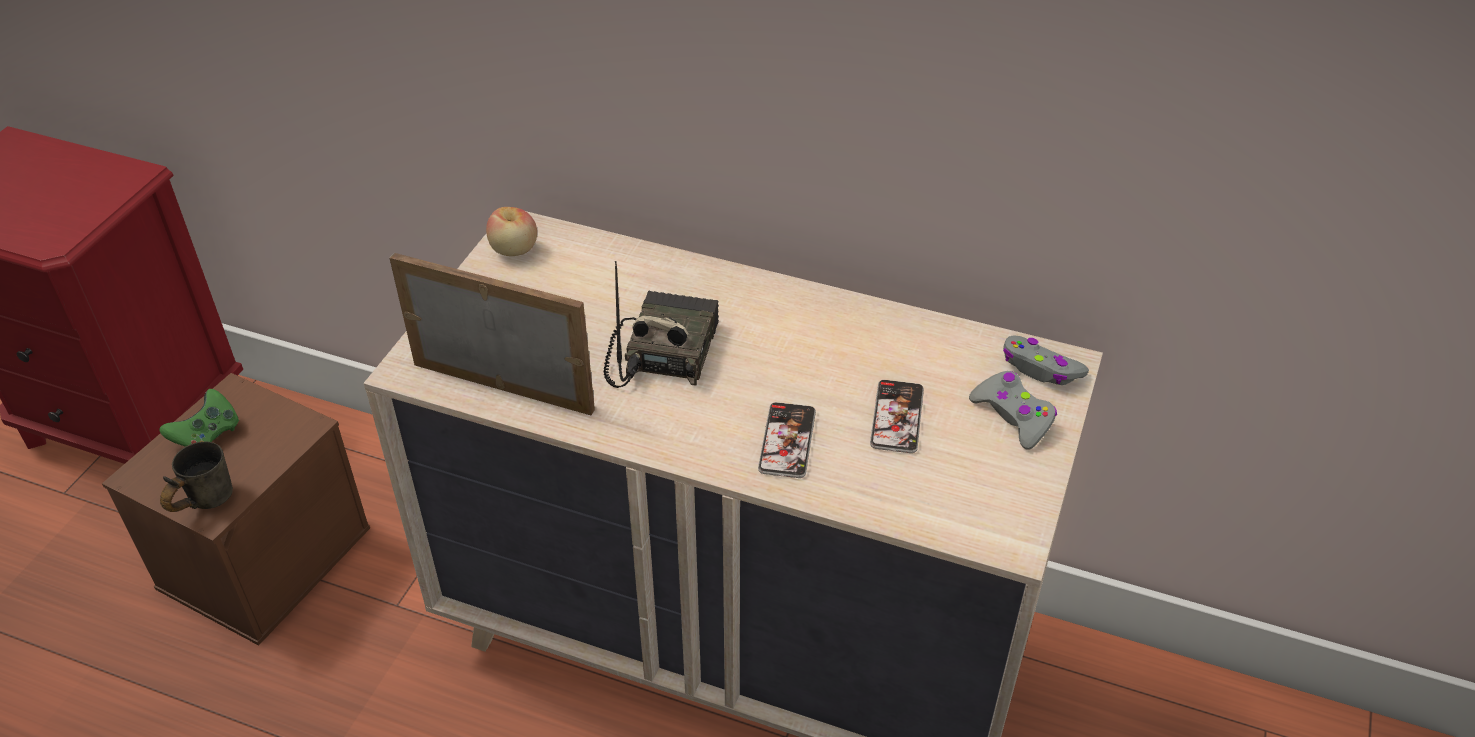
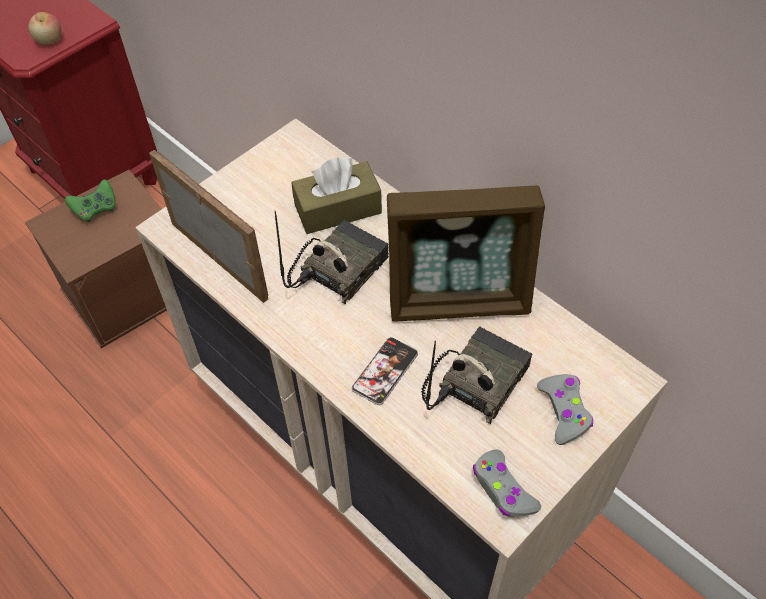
camera: 25 degrees right, 10 degrees up
grey mug [160,441,233,512] -> none
apple [486,207,537,256] -> apple moved to [28,12,62,44]
phone [870,380,924,453] -> radio [421,326,532,424]
grey game controller [1003,335,1089,385] -> grey game controller moved to [473,449,541,517]
none -> brown tissue box [291,157,382,234]
none -> picture frame [387,186,545,322]

